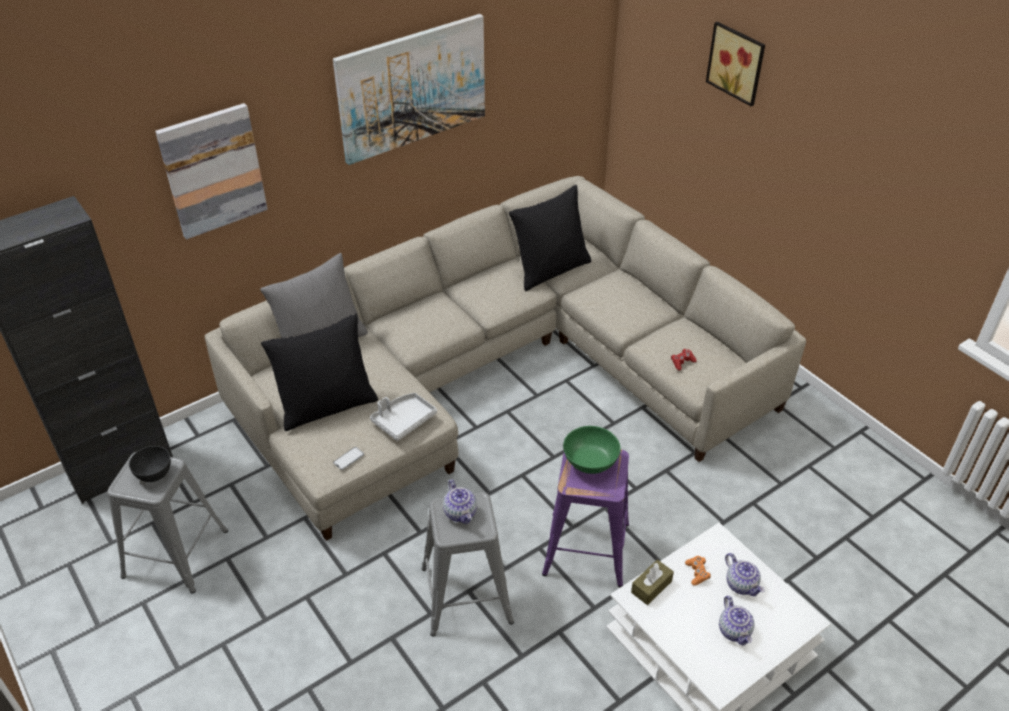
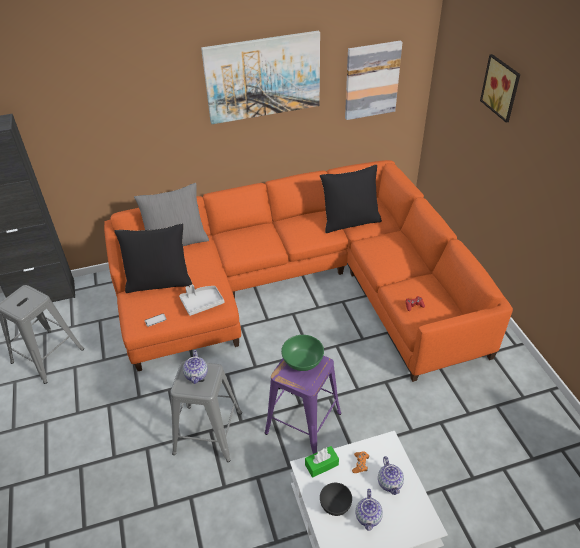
camera: 20 degrees right, 0 degrees up
grey bowl [129,446,171,482] -> grey bowl moved to [320,483,352,516]
picture [155,103,268,239] -> picture moved to [345,40,402,120]
beige sofa [205,176,806,541] -> orange sofa [104,160,513,382]
brown tissue box [631,560,674,605] -> green tissue box [305,446,339,478]

